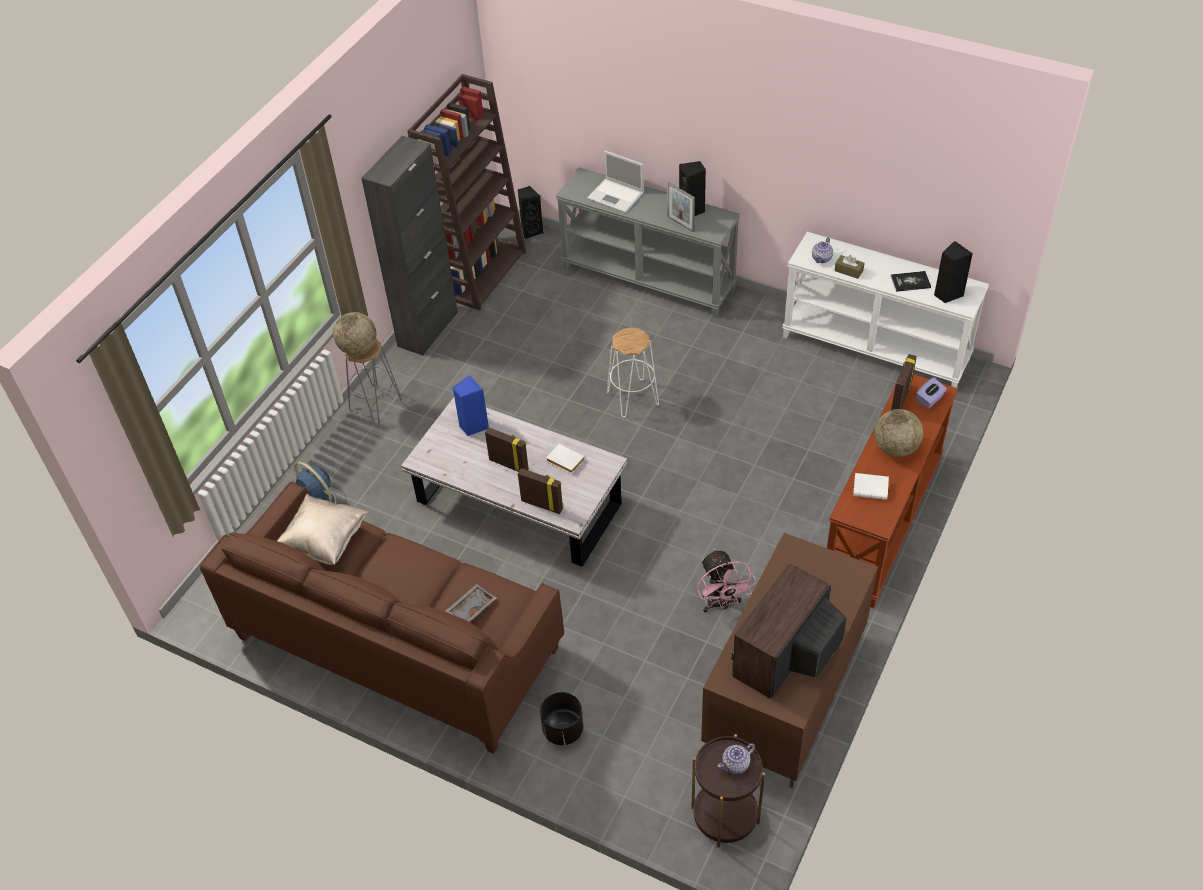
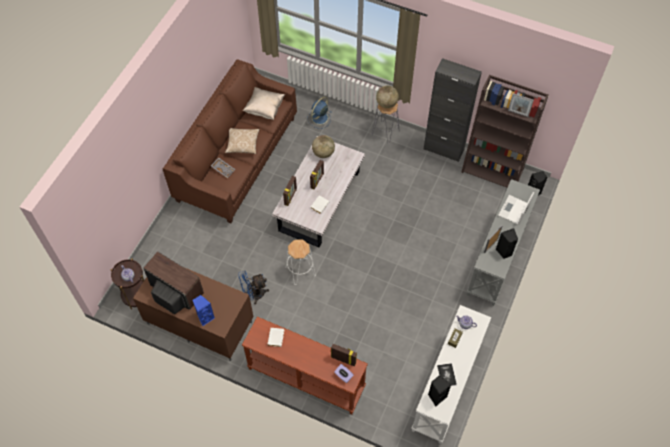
camera: 85 degrees right, 10 degrees up
blue speaker [453,375,489,436] -> blue speaker moved to [193,295,215,326]
black planter [540,692,583,745] -> none
white stool [607,328,659,418] -> white stool moved to [286,239,316,285]
pink fan [697,549,756,613] -> blue fan [238,271,269,304]
globe [874,409,923,457] -> globe moved to [312,135,335,158]
none -> pillow [225,128,260,154]
none -> picture frame [508,93,534,117]

